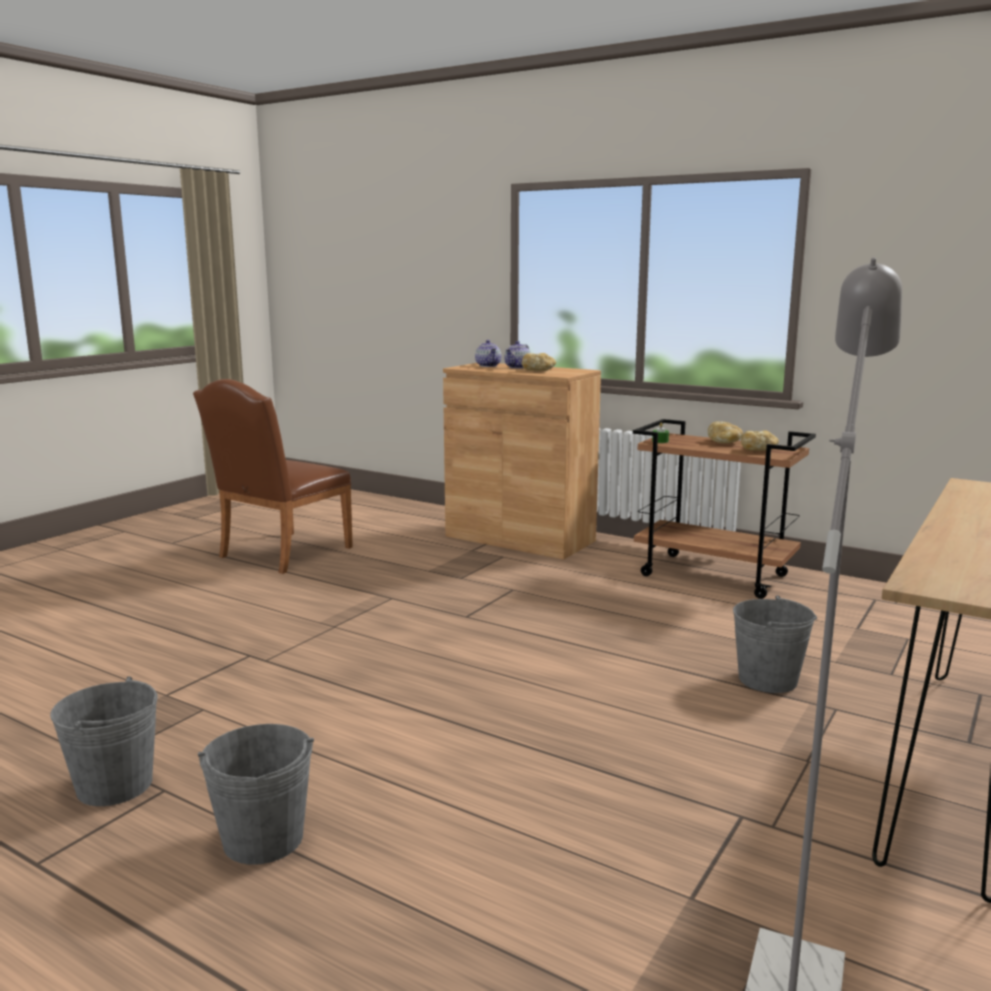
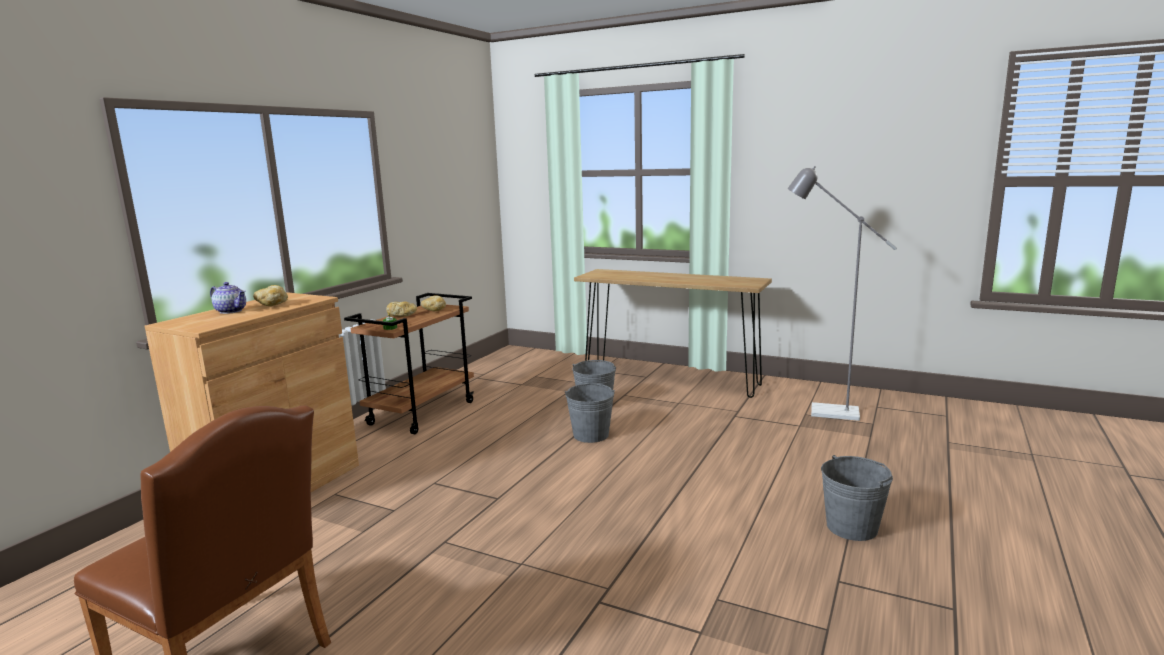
camera: 95 degrees left, 0 degrees up
grey bucket [50,676,158,806] -> grey bucket moved to [565,383,615,443]
teapot [475,340,501,367] -> none

